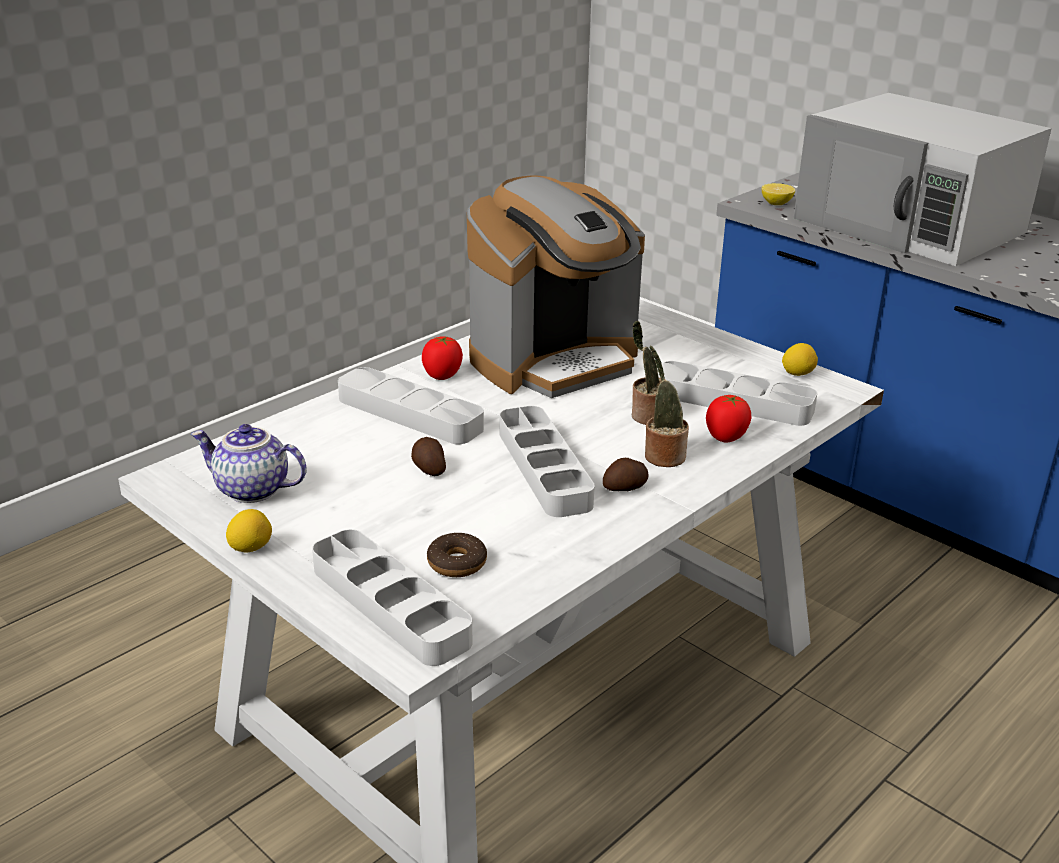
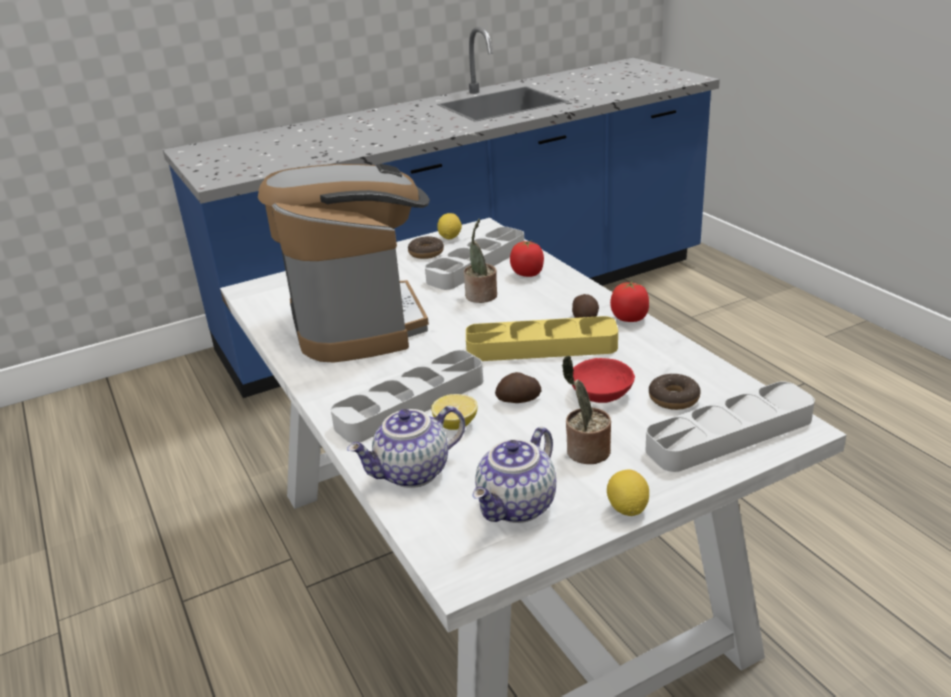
camera: 70 degrees left, 0 degrees up
tomato [422,336,463,380] -> tomato moved to [610,280,649,322]
grey tray [499,406,595,517] -> yellow tray [466,316,618,361]
potted plant [645,346,689,467] -> potted plant moved to [562,355,611,464]
lemon [761,183,795,205] -> lemon moved to [431,394,478,430]
white microwave [794,93,1052,266] -> none
none -> teapot [347,406,465,488]
none -> donut [408,236,444,259]
none -> red bowl [572,358,635,403]

